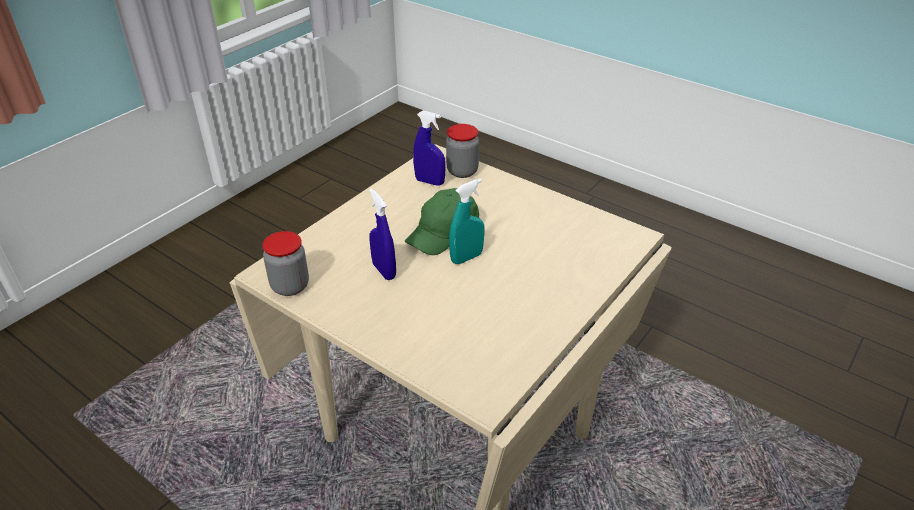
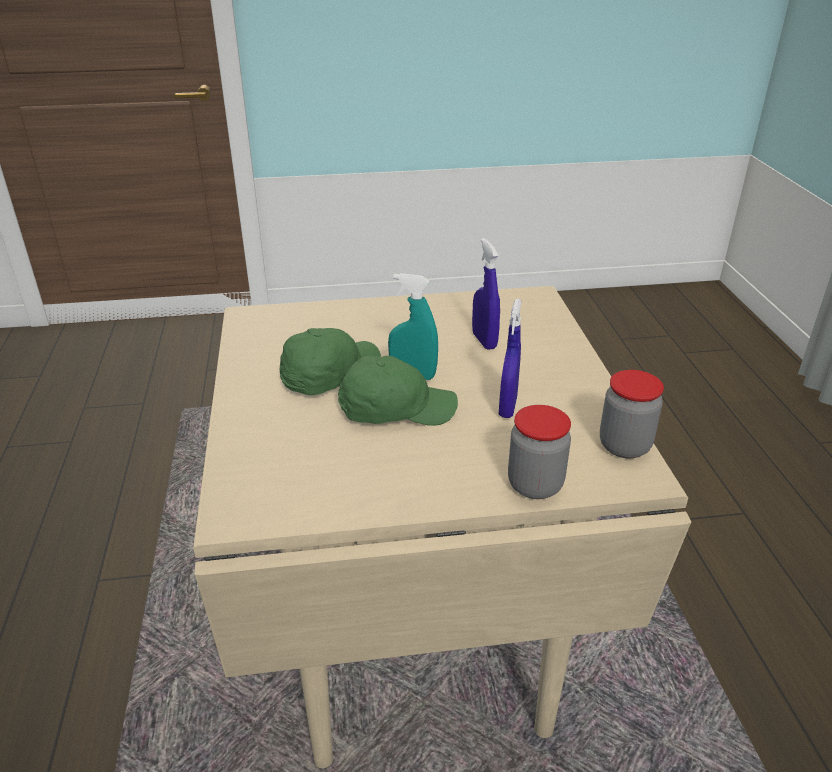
camera: 135 degrees left, 5 degrees down
blue spray bottle [413,111,446,186] -> blue spray bottle moved to [472,238,500,350]
jar [446,124,479,178] -> jar moved to [508,405,571,499]
none -> green cap [280,328,381,395]

